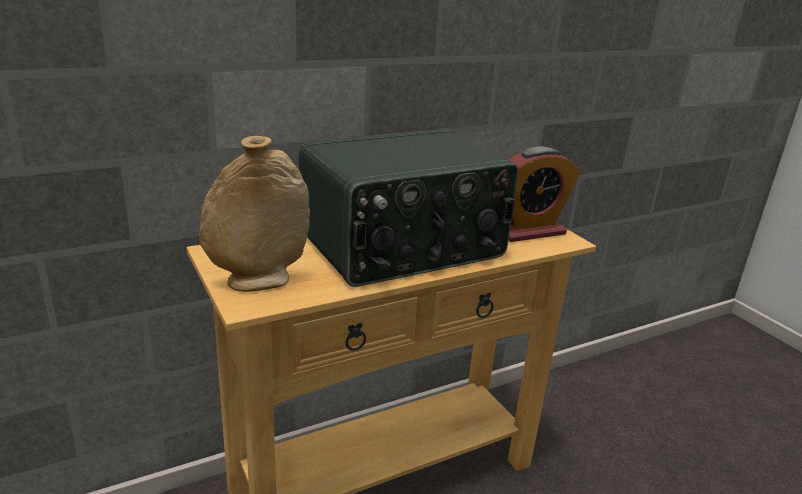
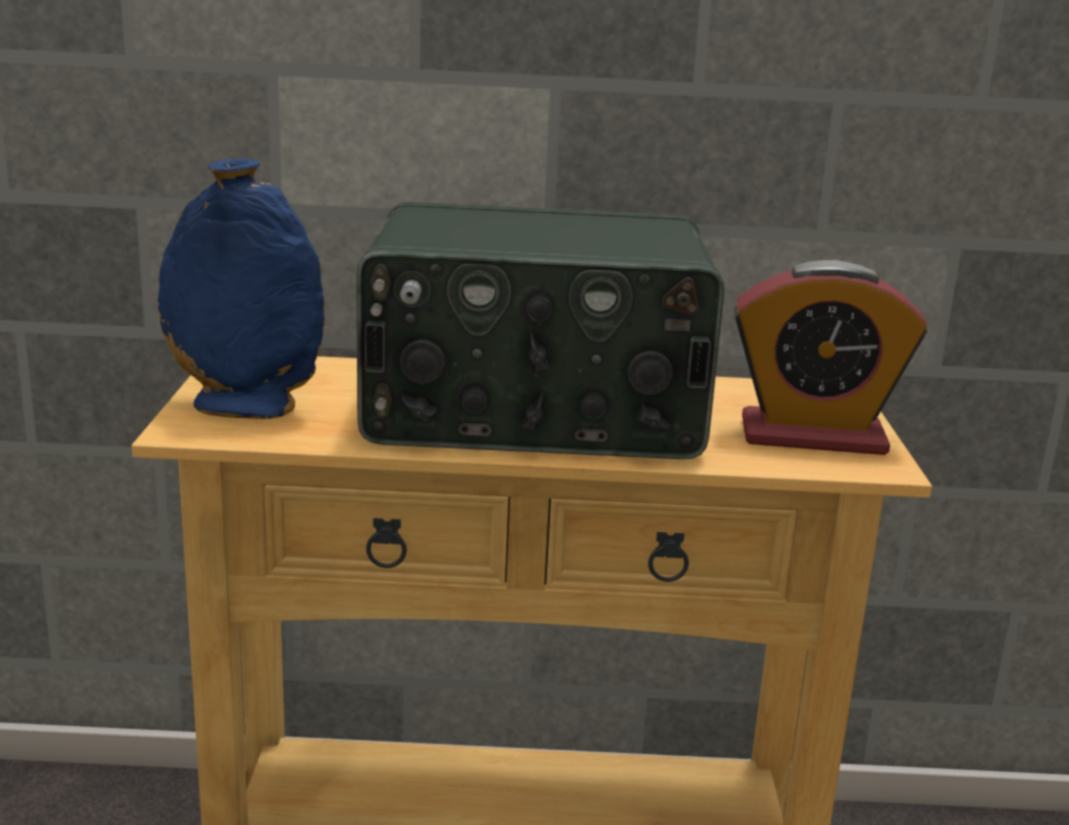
camera: 30 degrees right, 5 degrees down
beige vase [199,136,310,292] -> blue vase [158,158,325,419]

